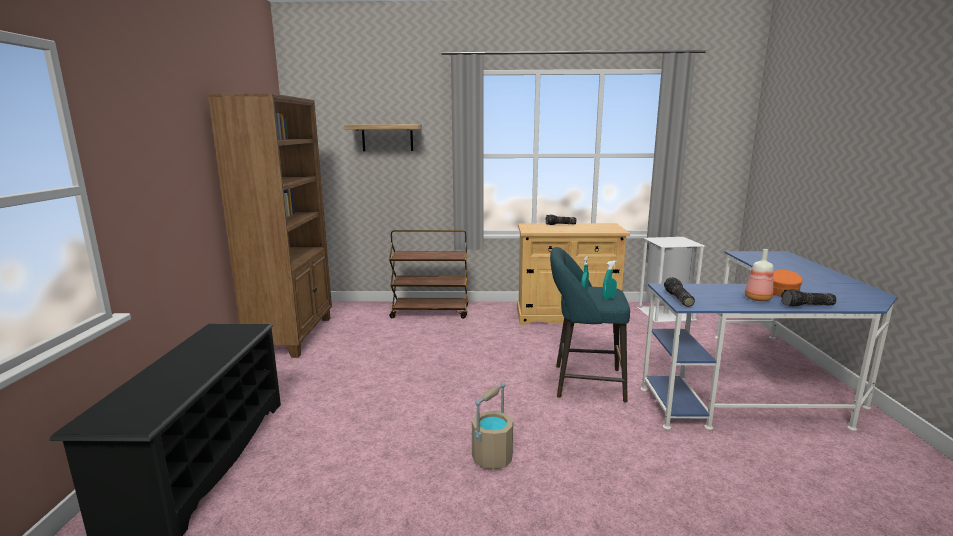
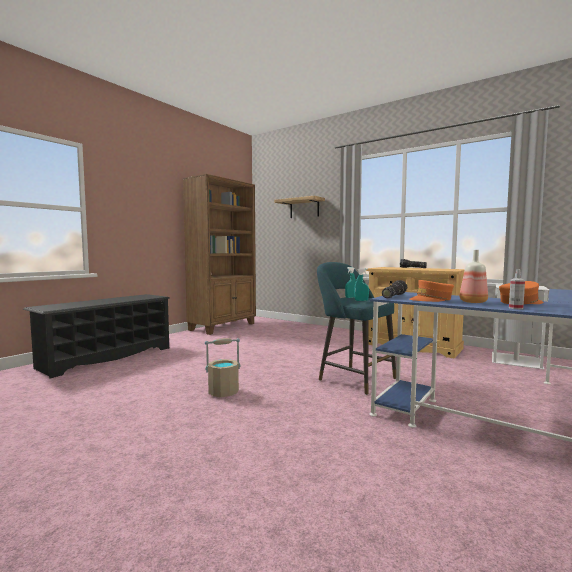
camera: 35 degrees right, 10 degrees down
brown cart [389,230,468,319] -> none
flashlight [781,289,837,307] -> spray bottle [509,269,525,309]
none -> orange cap [409,280,454,302]

